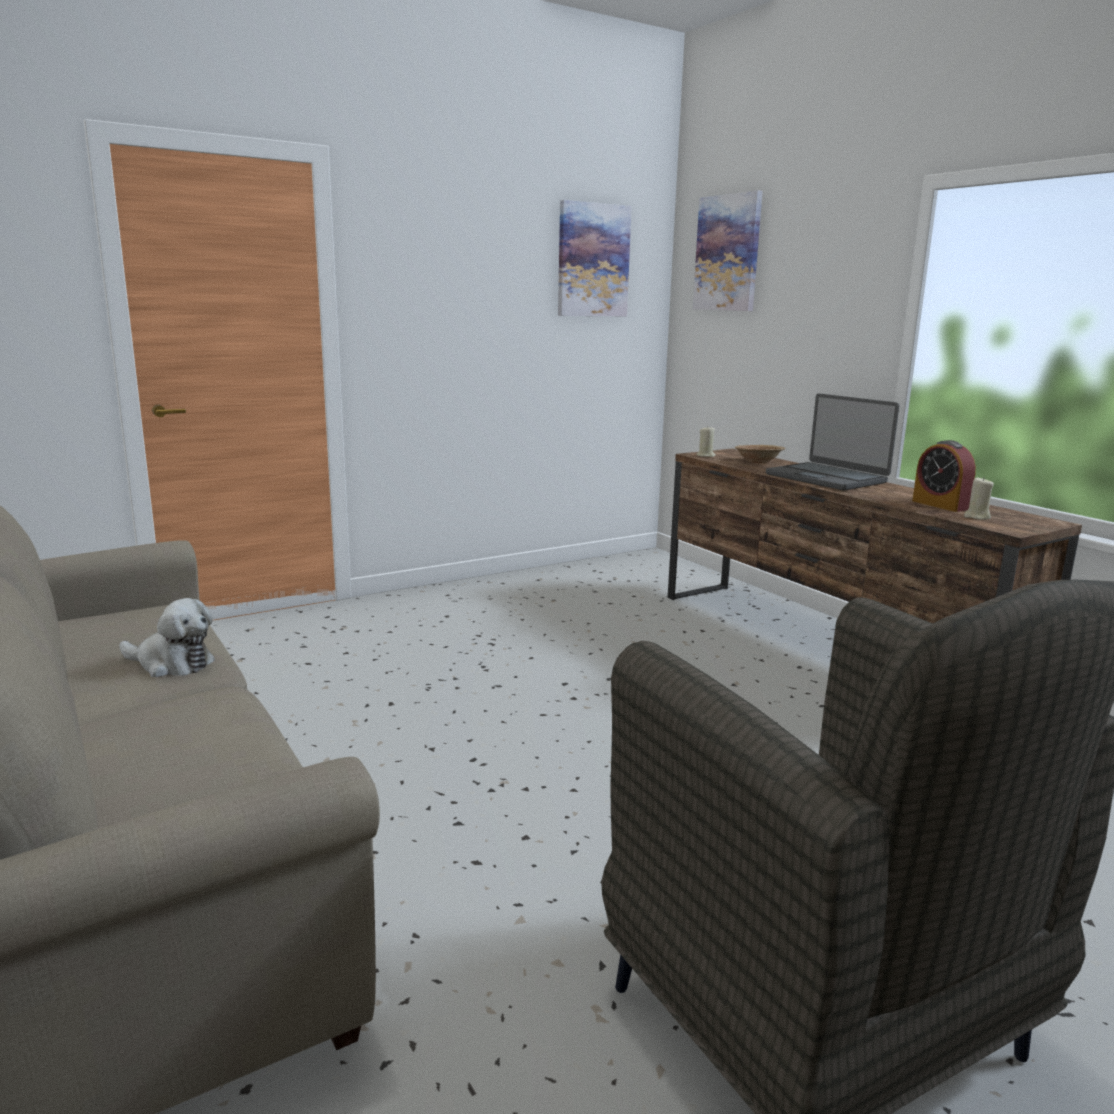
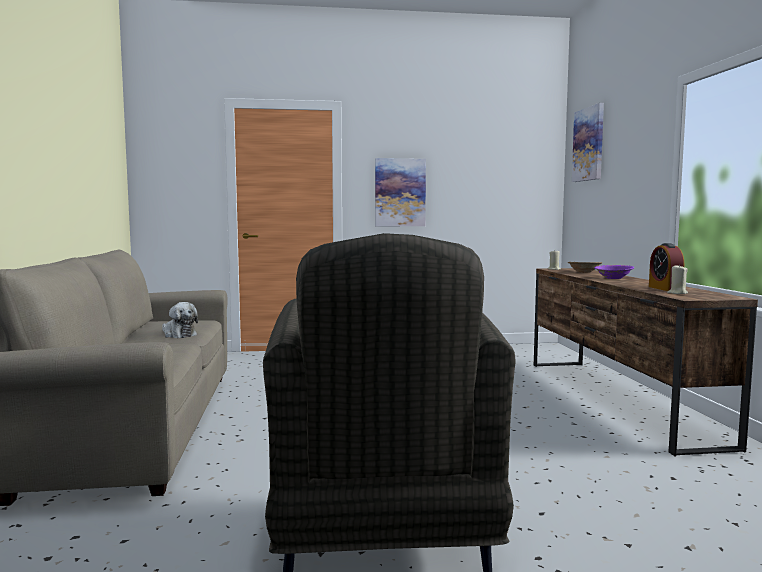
camera: 25 degrees right, 10 degrees down
picture [558,200,632,316] -> picture moved to [375,158,426,226]
laptop [766,393,899,491] -> purple bowl [595,265,635,279]

